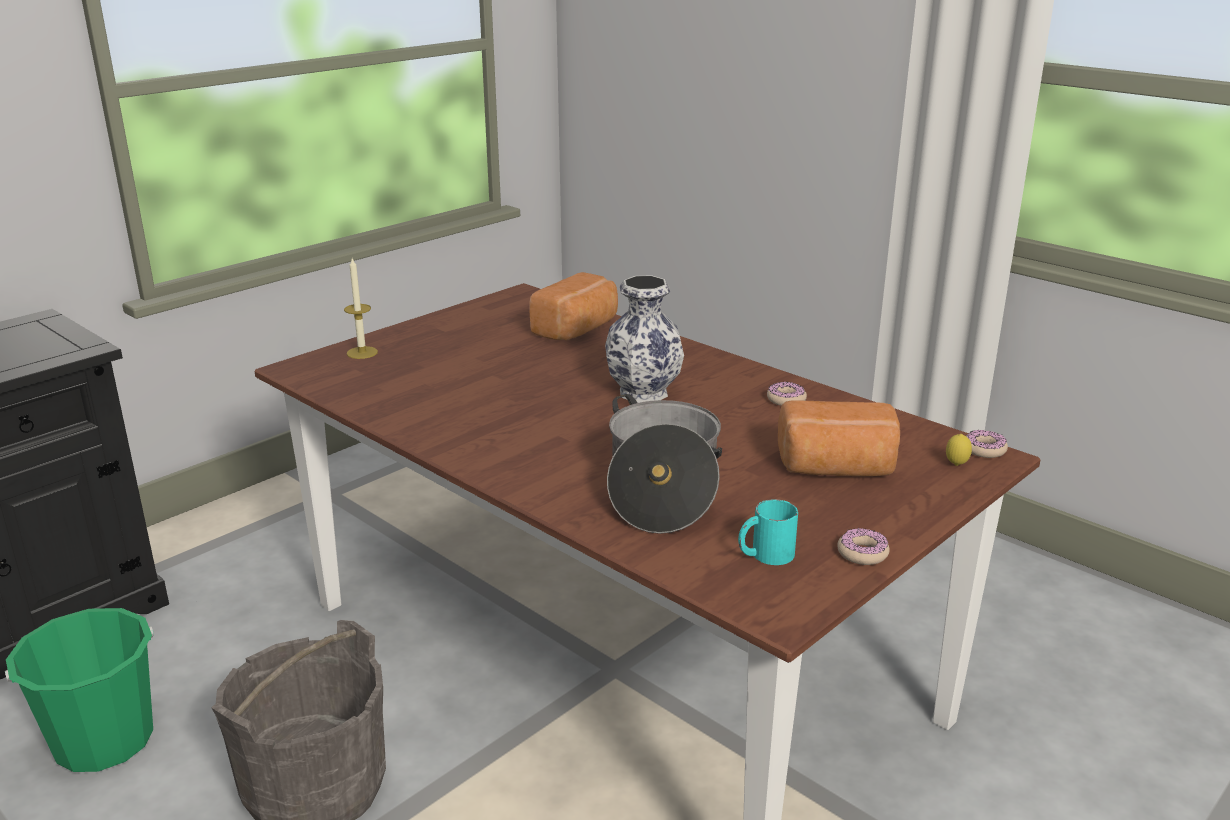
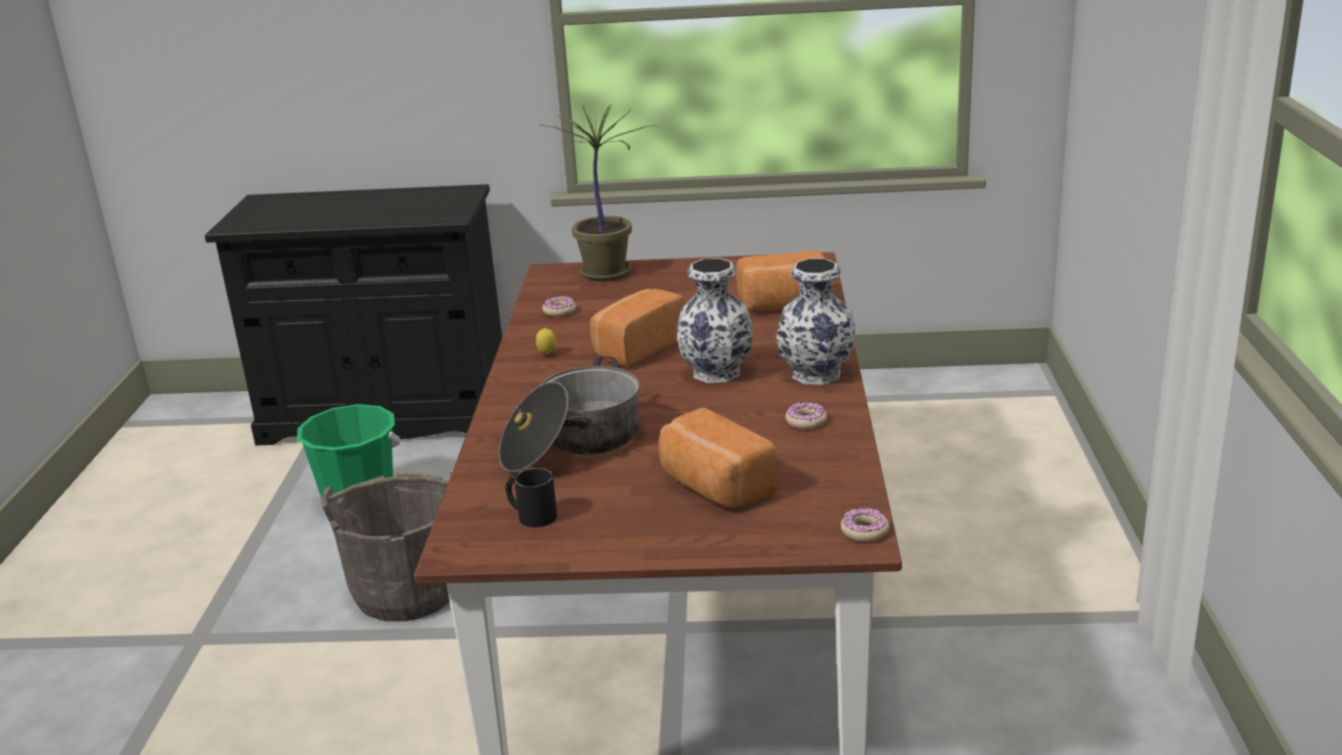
camera: 50 degrees right, 0 degrees up
candle [344,259,378,359] -> potted plant [539,104,654,281]
turquoise mug [738,499,798,565] -> black mug [505,468,557,527]
donut [837,528,890,565] -> donut moved to [542,296,576,317]
lemon [946,434,972,466] -> lemon moved to [536,328,556,355]
none -> bread [590,289,685,367]
none -> vase [776,258,856,385]

